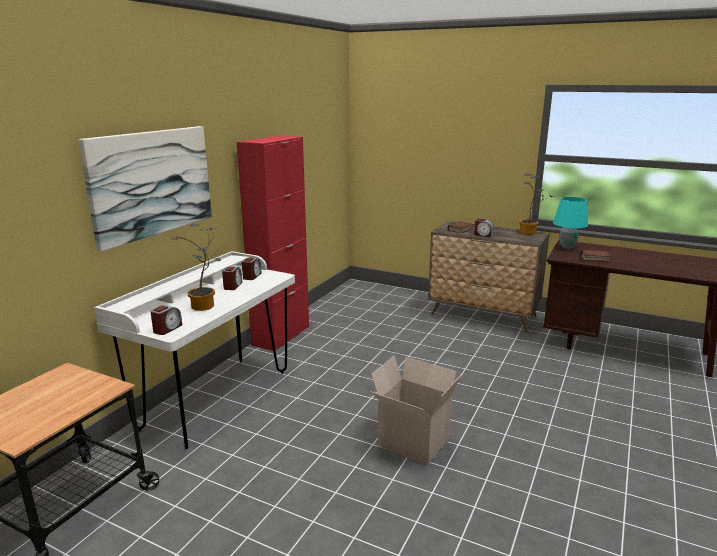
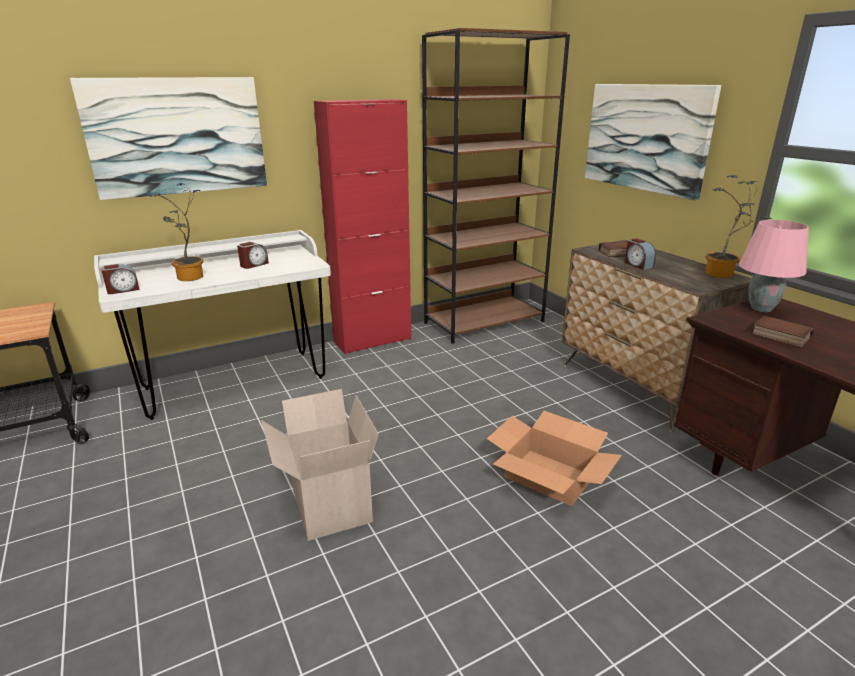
camera: 35 degrees right, 5 degrees up
alarm clock [242,258,261,280] -> none
turquoise table lamp [553,197,588,249] -> pink table lamp [739,220,809,312]
none -> brown bookcase [422,28,570,344]
none -> cardboard box [487,411,622,506]
none -> picture [585,84,721,200]

